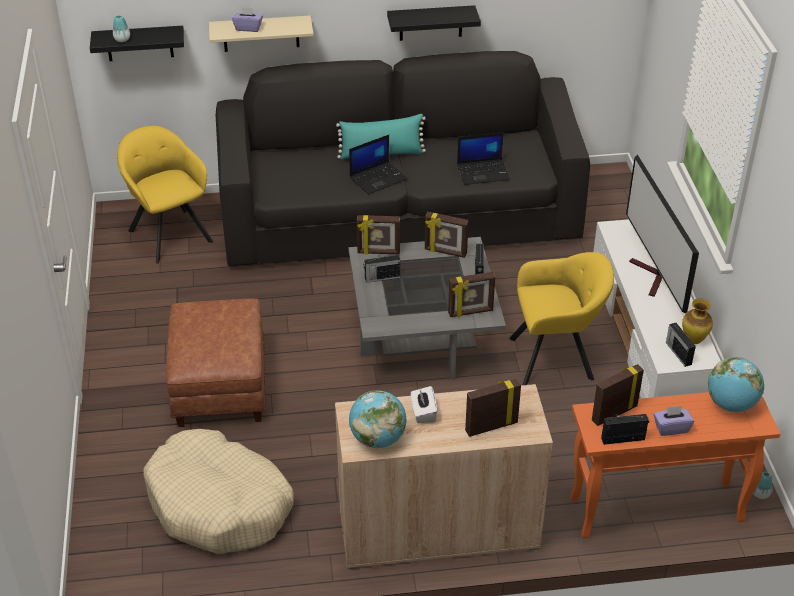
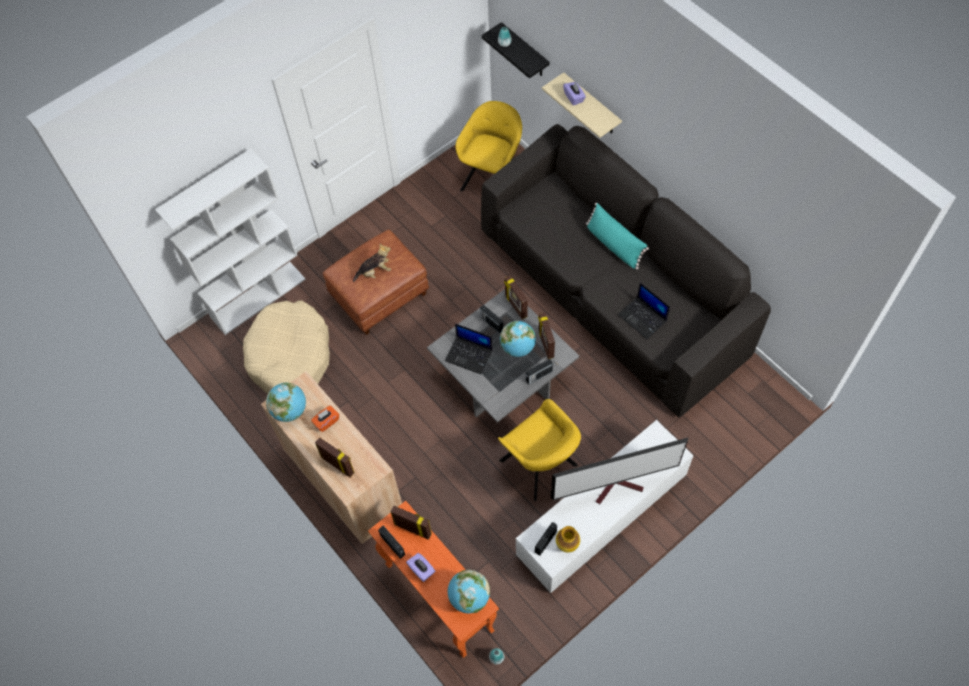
camera: 60 degrees right, 20 degrees up
laptop [349,135,408,195] -> laptop moved to [445,323,493,374]
black shelf [387,5,481,41] -> none
white tissue box [411,386,437,423] -> orange tissue box [311,406,339,432]
picture frame [448,272,495,317] -> none
television [626,155,699,313] -> television turned 150 degrees counterclockwise [551,437,689,504]
none -> white bookcase [155,149,306,335]
none -> plush toy [353,244,391,282]
none -> globe [500,321,536,357]

